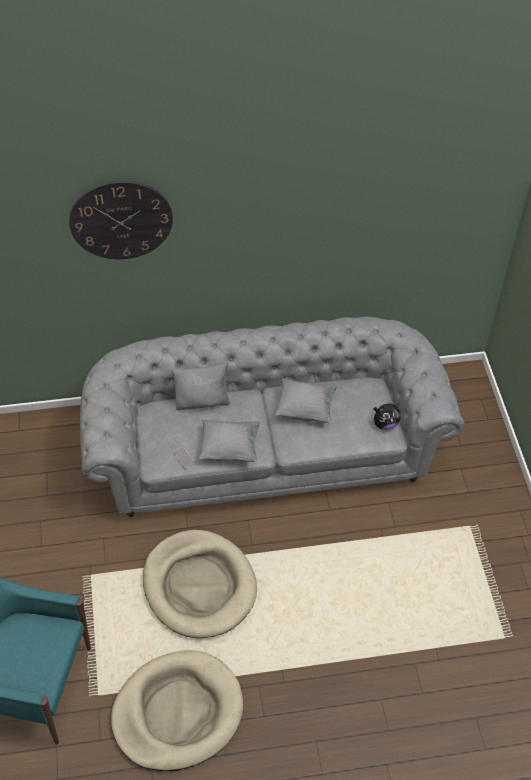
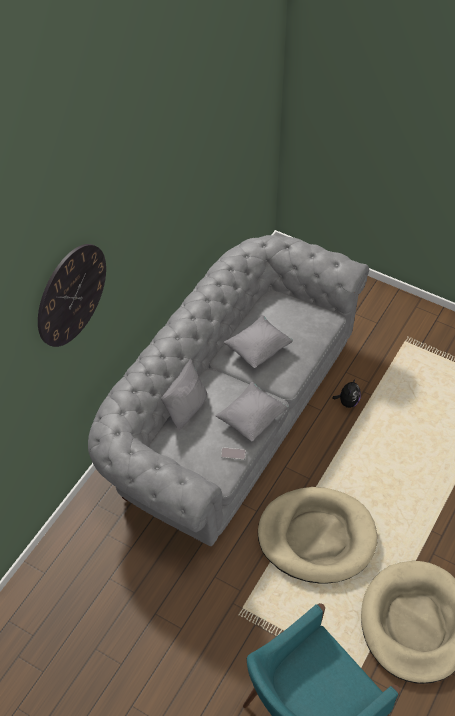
camera: 50 degrees left, 0 degrees up
plush toy [374,403,401,430] -> plush toy moved to [332,378,361,408]

